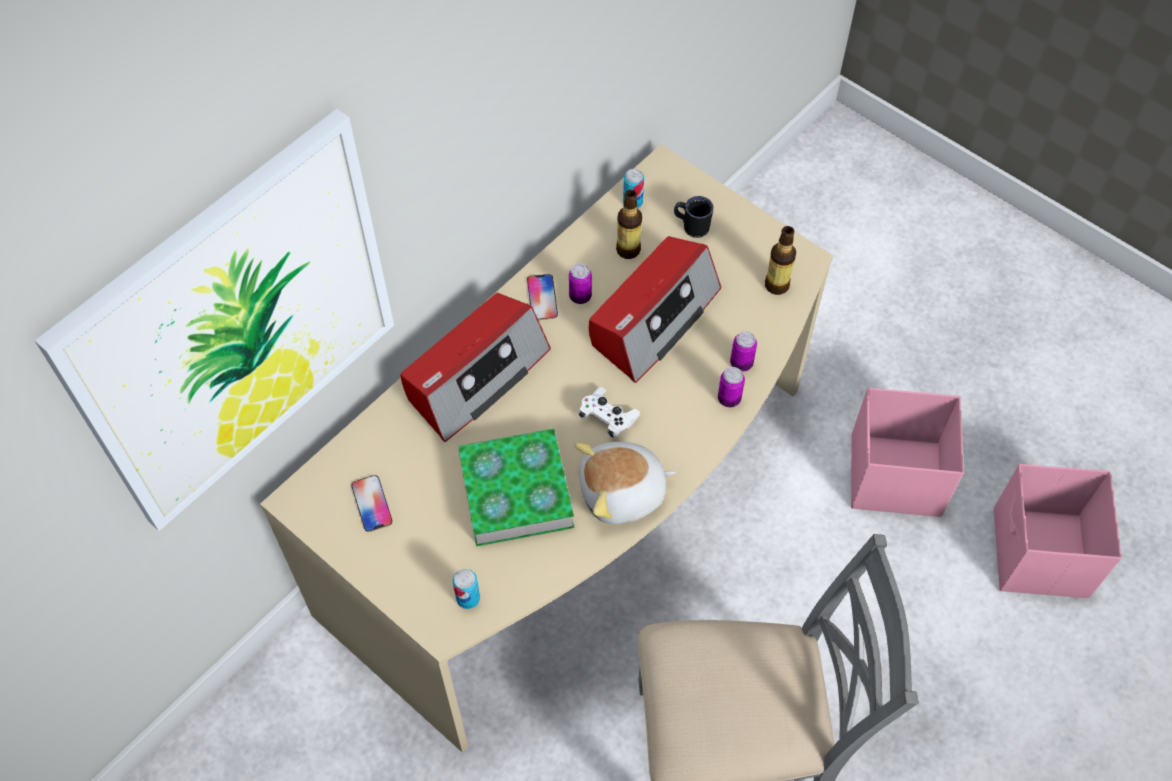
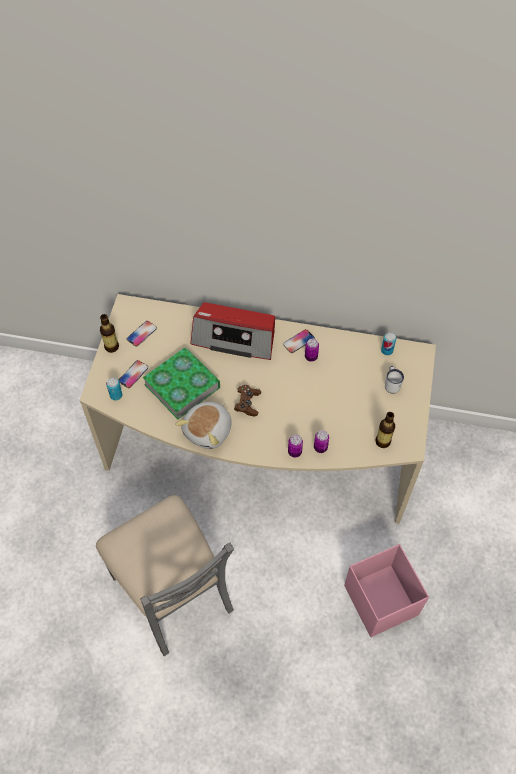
camera: 60 degrees right, 0 degrees up
picture [35,109,394,531] -> none
plush toy [575,442,676,524] -> plush toy turned 105 degrees counterclockwise [175,402,232,449]
white game controller [579,387,640,439] -> brown game controller [234,385,261,416]
radio [589,236,721,383] -> none
bottle [616,190,642,259] -> bottle moved to [100,314,119,353]
black mug [674,196,714,238] -> white mug [385,366,404,394]
pink storage box [994,464,1122,598] -> none
none -> phone [119,360,148,388]

